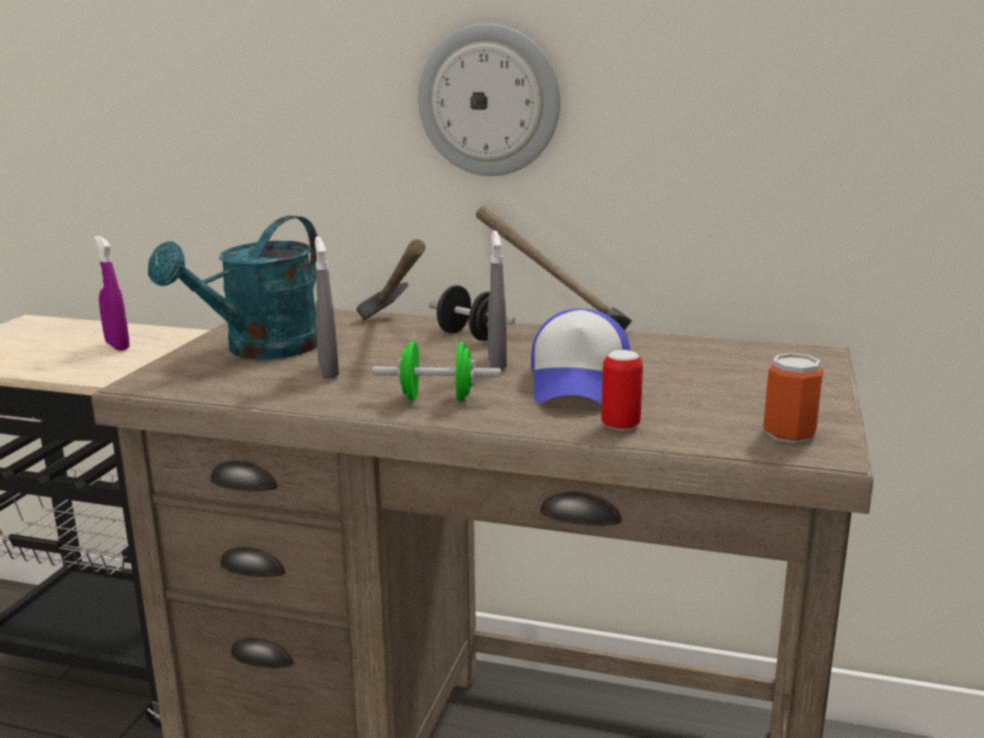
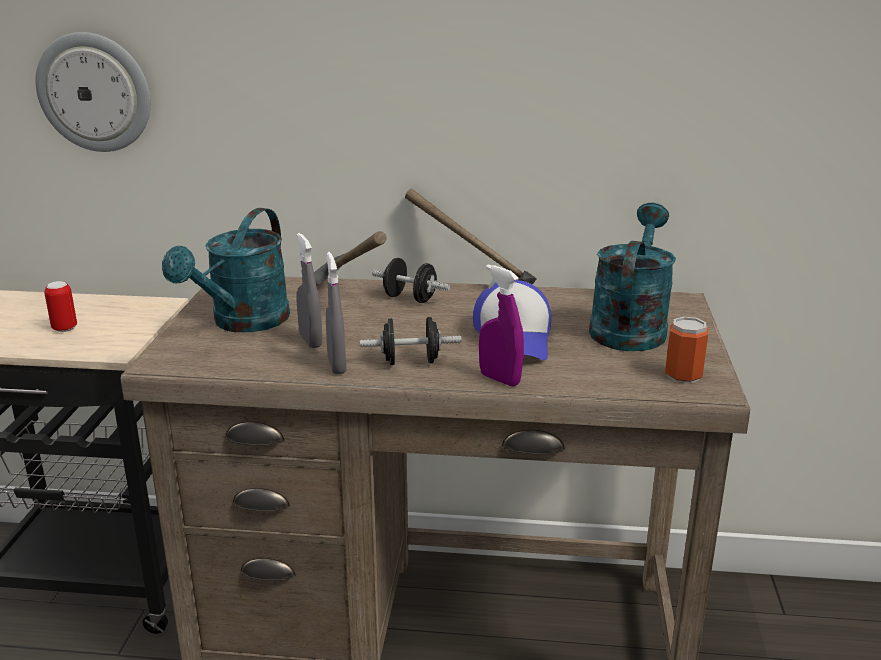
camera: 10 degrees left, 5 degrees up
purple spray bottle [94,236,130,351] -> purple spray bottle moved to [479,264,524,387]
green dumbbell [373,341,501,401] -> black dumbbell [360,317,462,365]
wall clock [418,23,560,176] -> wall clock moved to [36,32,151,152]
grey spray bottle [488,231,507,370] -> grey spray bottle moved to [326,252,346,374]
can [601,350,643,431] -> can moved to [44,281,77,332]
none -> turquoise watering can [589,203,676,351]

